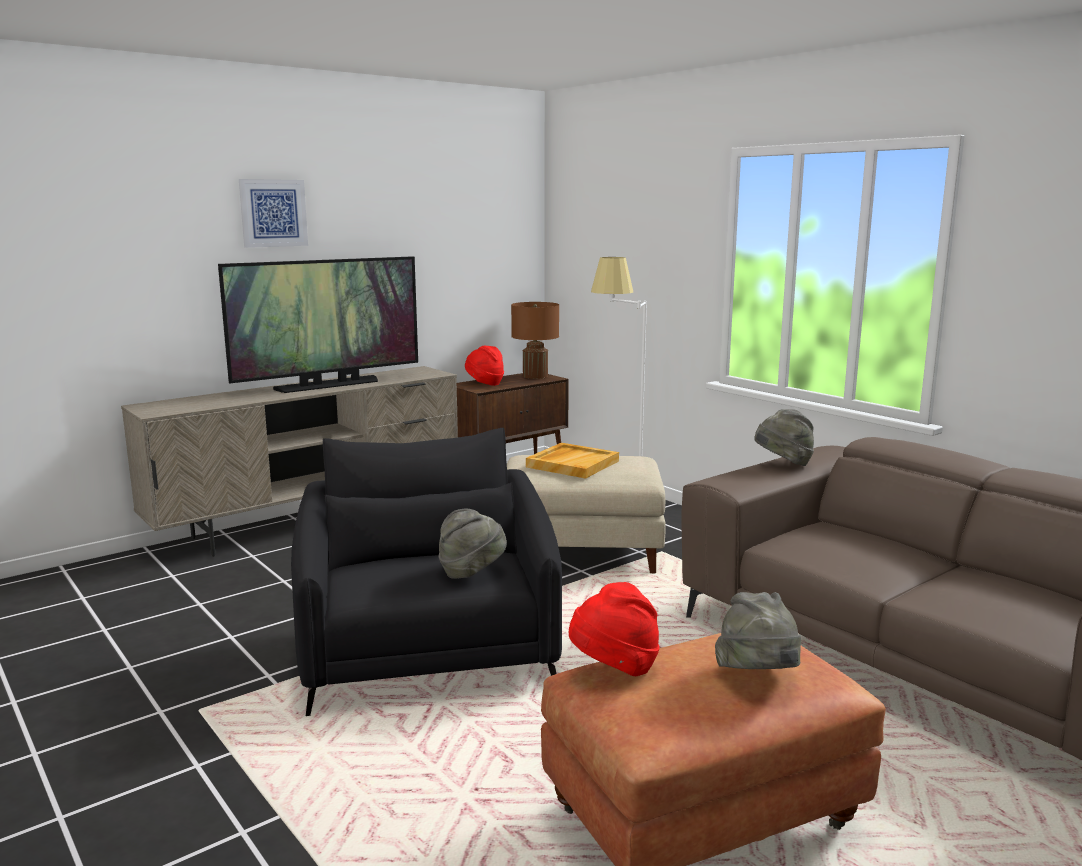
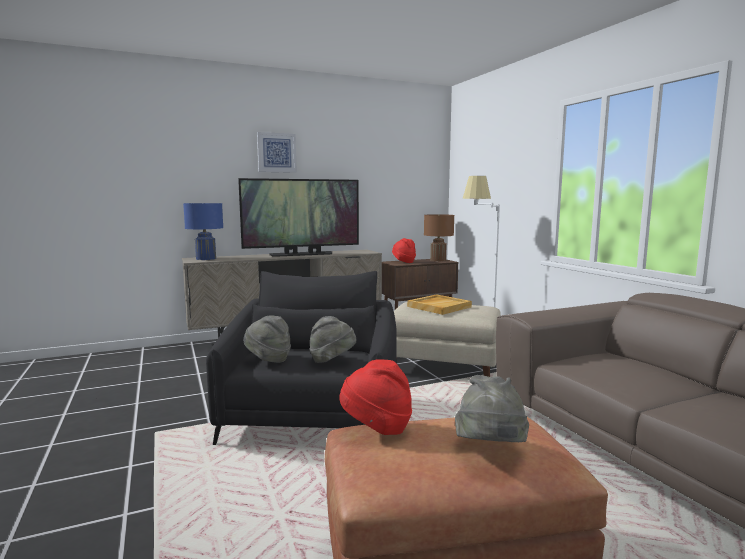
camera: 15 degrees right, 5 degrees down
grey hat [754,409,814,466] -> grey hat moved to [243,315,291,363]
none -> blue table lamp [183,203,223,260]

